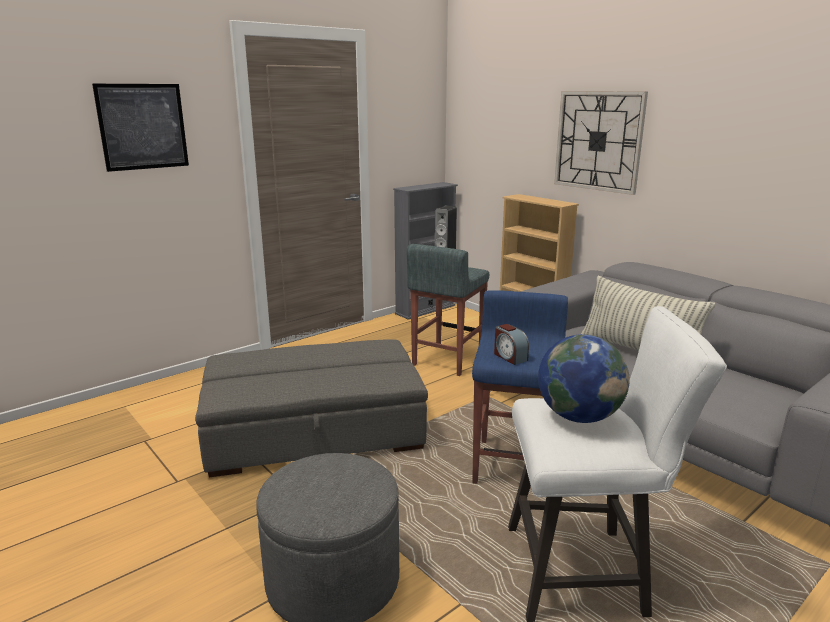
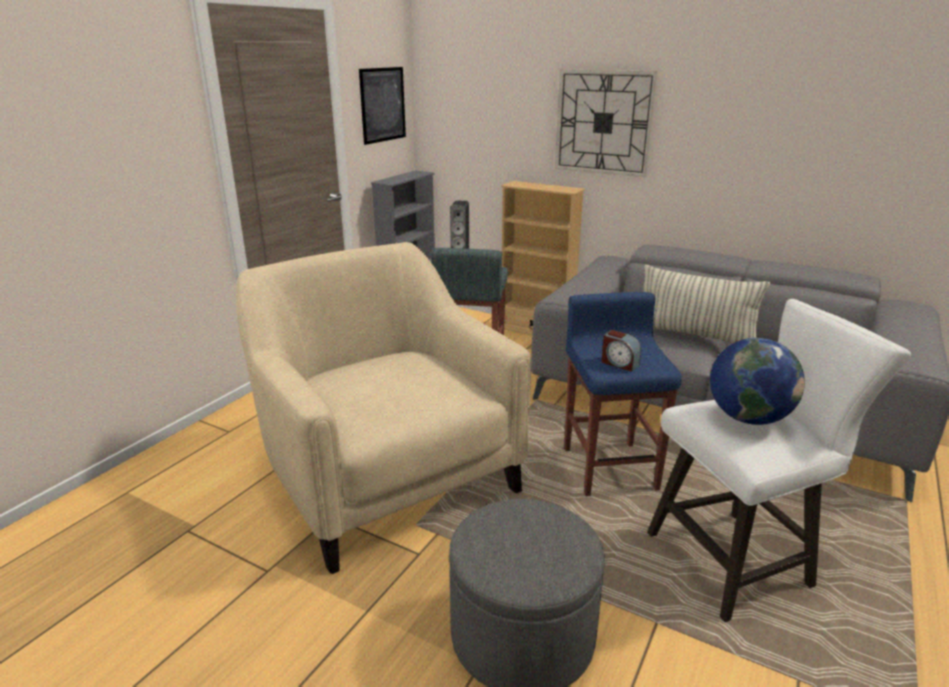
camera: 20 degrees left, 5 degrees up
picture [92,84,189,172] -> picture moved to [359,67,406,145]
grey ottoman [195,340,428,477] -> beige armchair [236,242,531,574]

